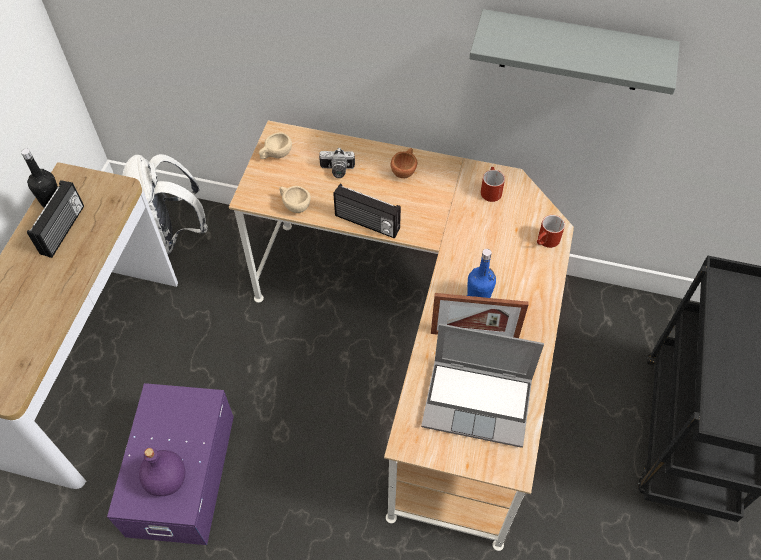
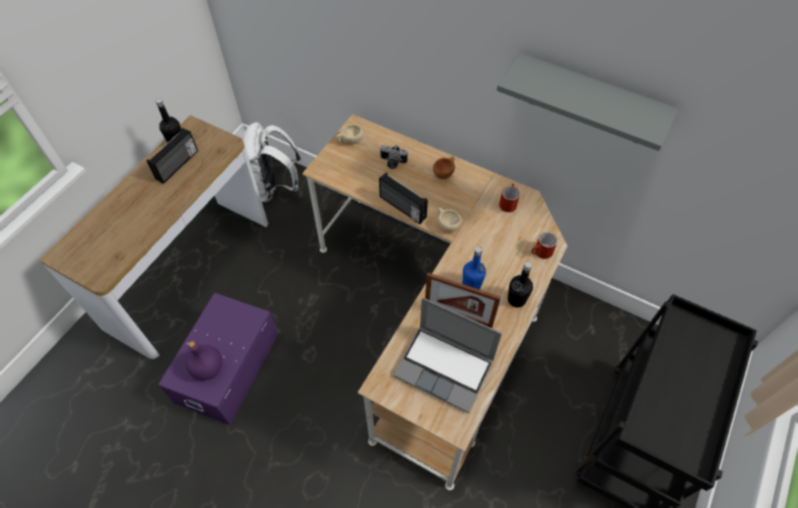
camera: 15 degrees right, 0 degrees up
beige cup [279,186,311,213] -> beige cup moved to [437,208,462,232]
none -> black bottle [508,262,533,307]

